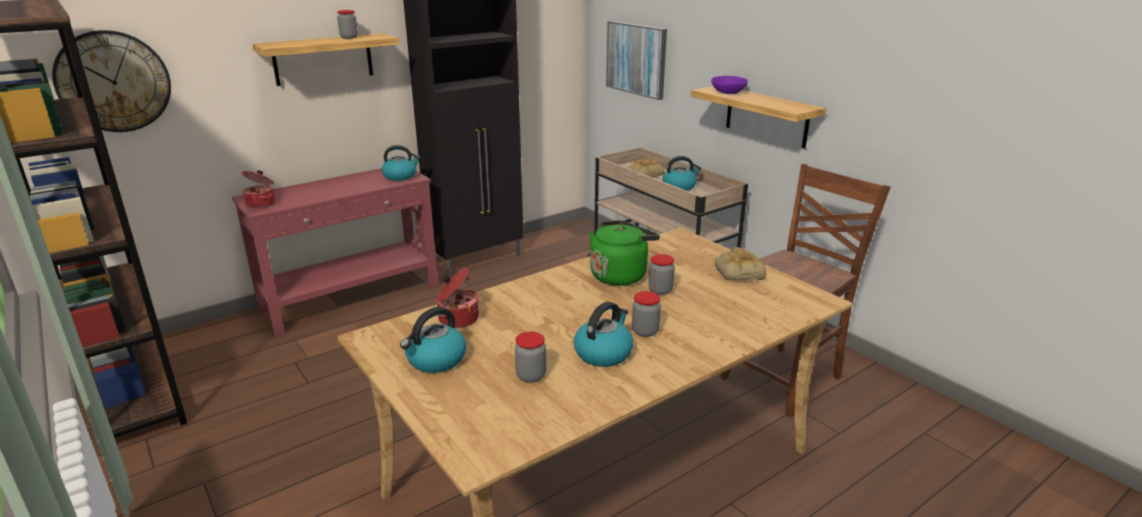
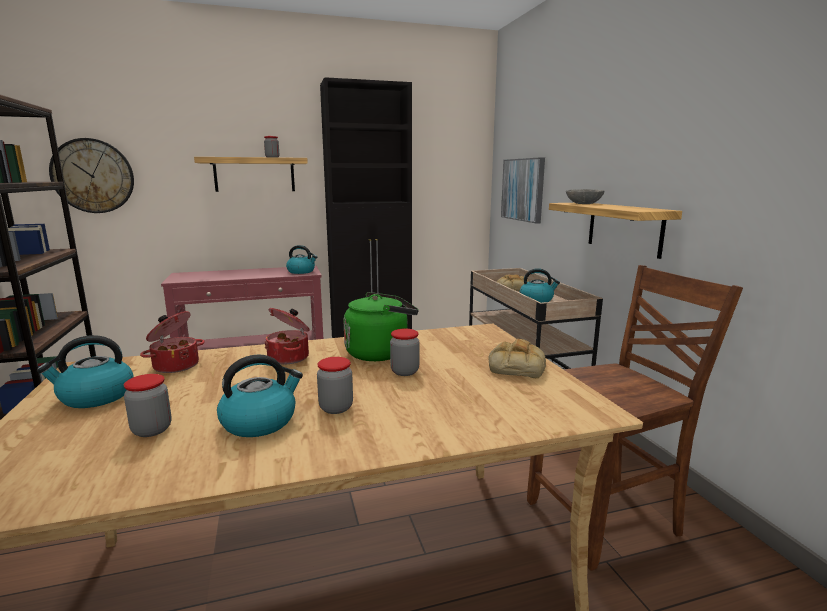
camera: 20 degrees right, 10 degrees down
cooking pot [242,170,275,208] -> cooking pot moved to [264,308,310,364]
purple bowl [711,76,748,94] -> grey bowl [566,189,604,204]

